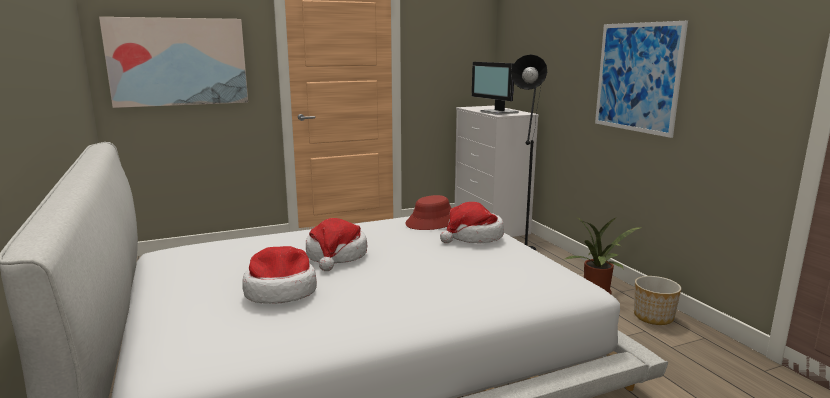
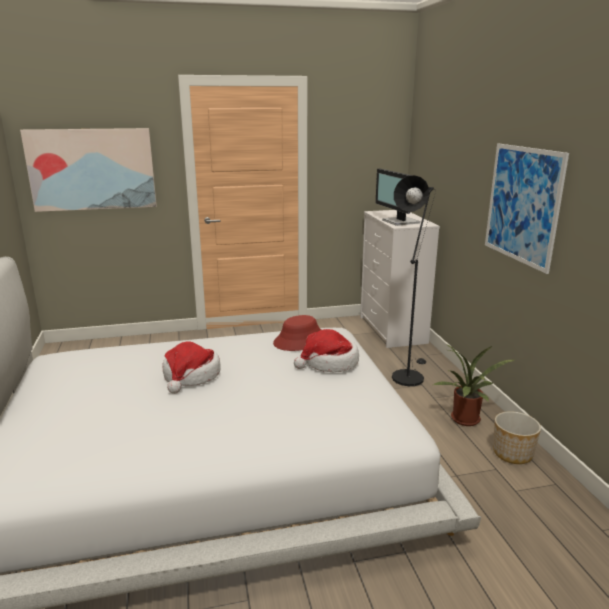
camera: 10 degrees right, 5 degrees up
hat [242,246,317,304] -> none

